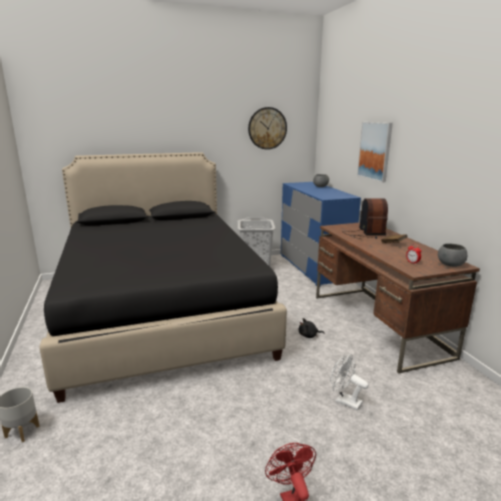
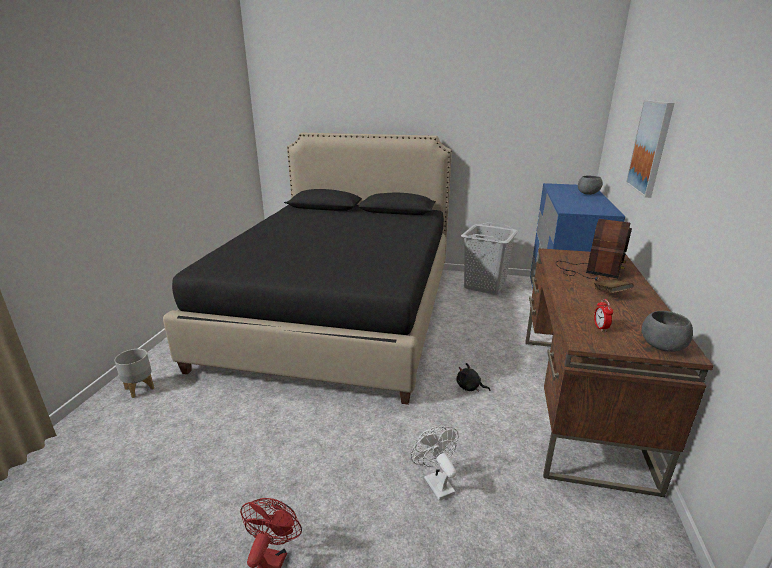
camera: 30 degrees right, 5 degrees up
wall clock [248,107,287,150] -> none

